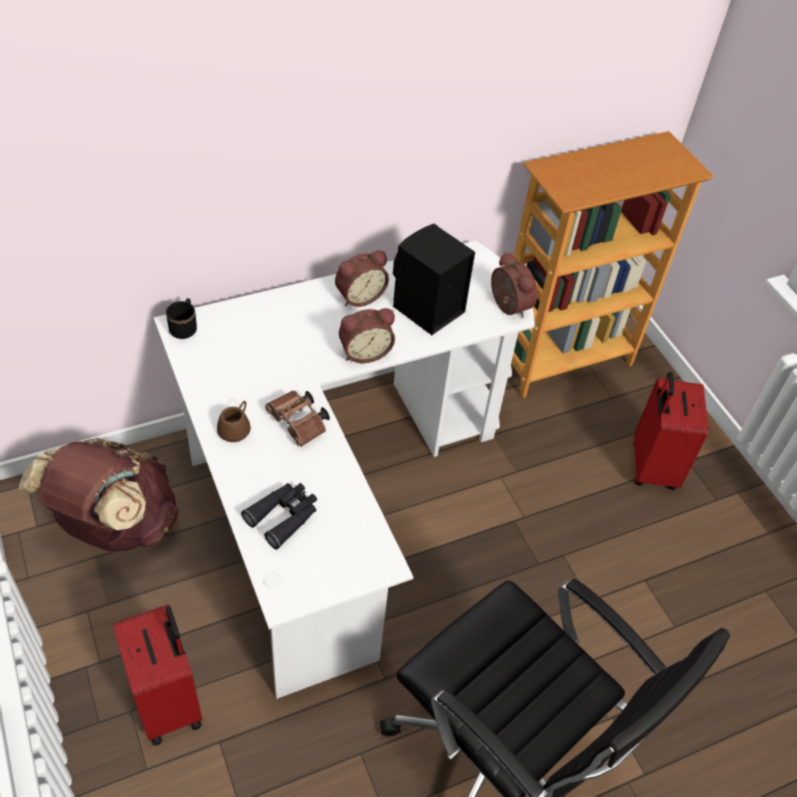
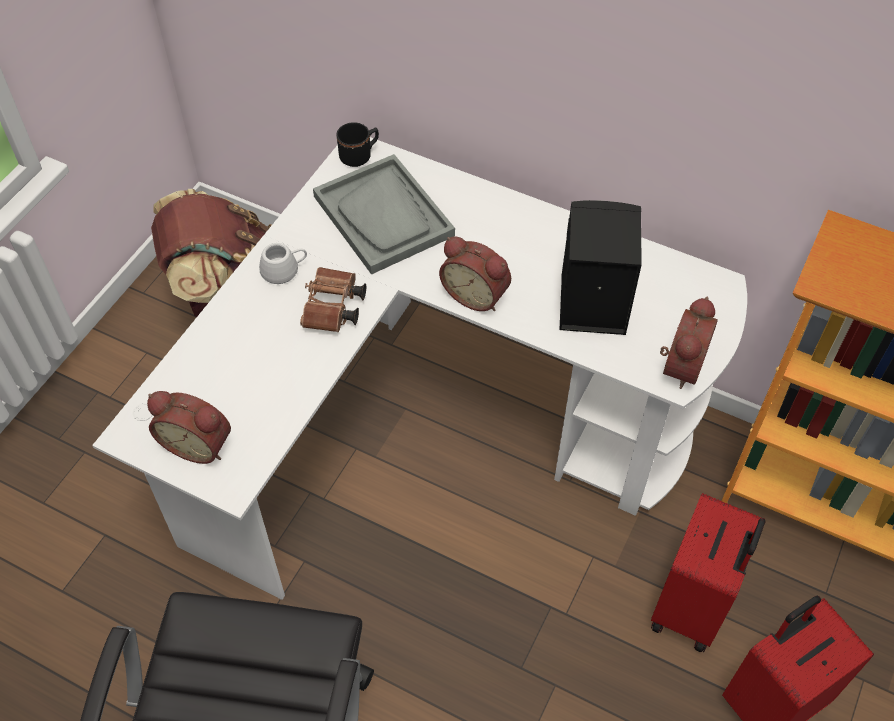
camera: 55 degrees right, 5 degrees up
red suitcase [113,604,202,746] -> red suitcase moved to [651,493,765,653]
brown mug [217,401,251,442] -> white mug [259,243,307,284]
black binoculars [241,483,317,549] -> none
alarm clock [335,250,389,307] -> alarm clock moved to [147,391,231,464]
none -> grey tray [313,154,455,275]

